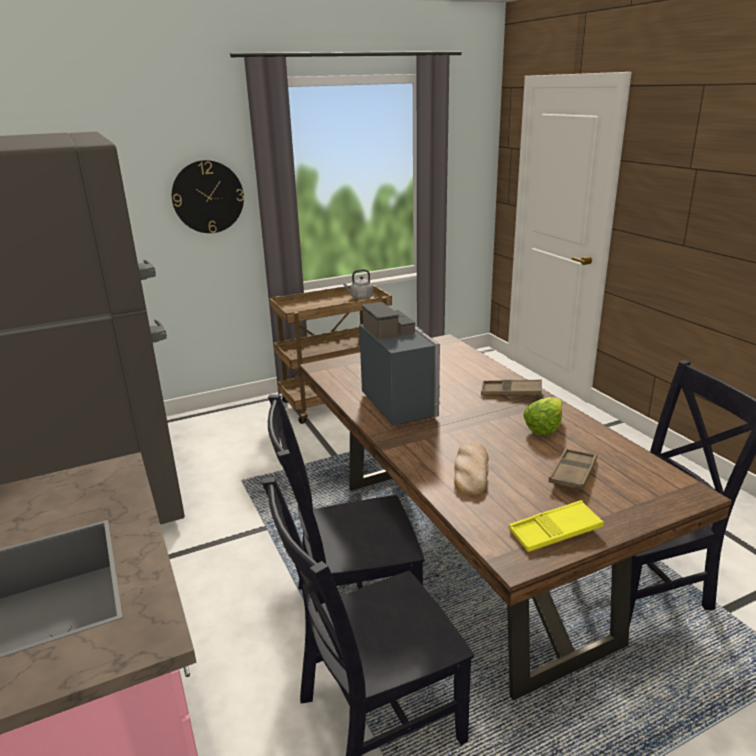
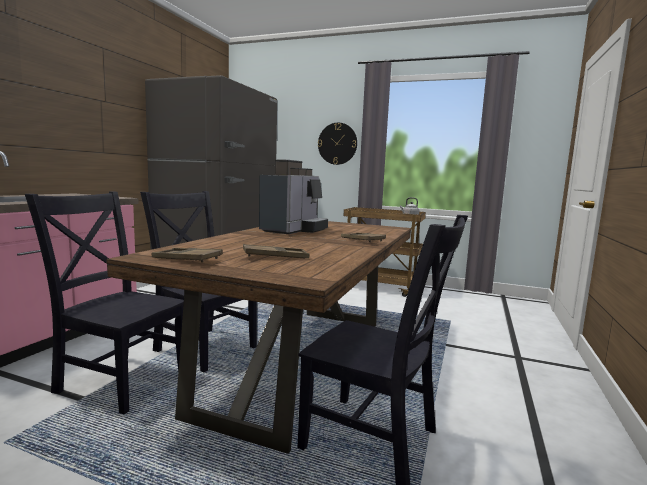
camera: 45 degrees right, 15 degrees down
bread [454,442,488,495] -> none
yellow tray [509,500,604,552] -> brown tray [152,248,223,263]
lettuce [523,397,562,435] -> none

